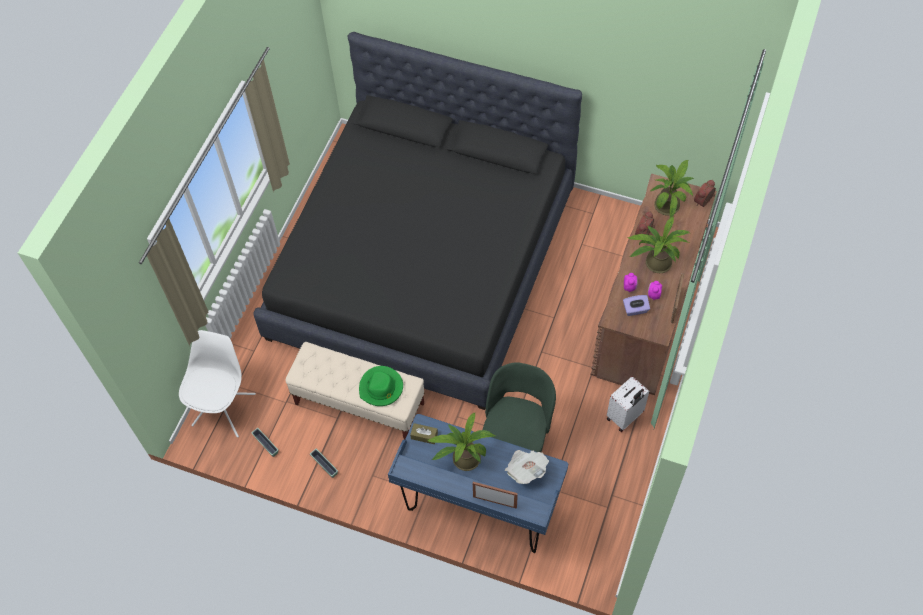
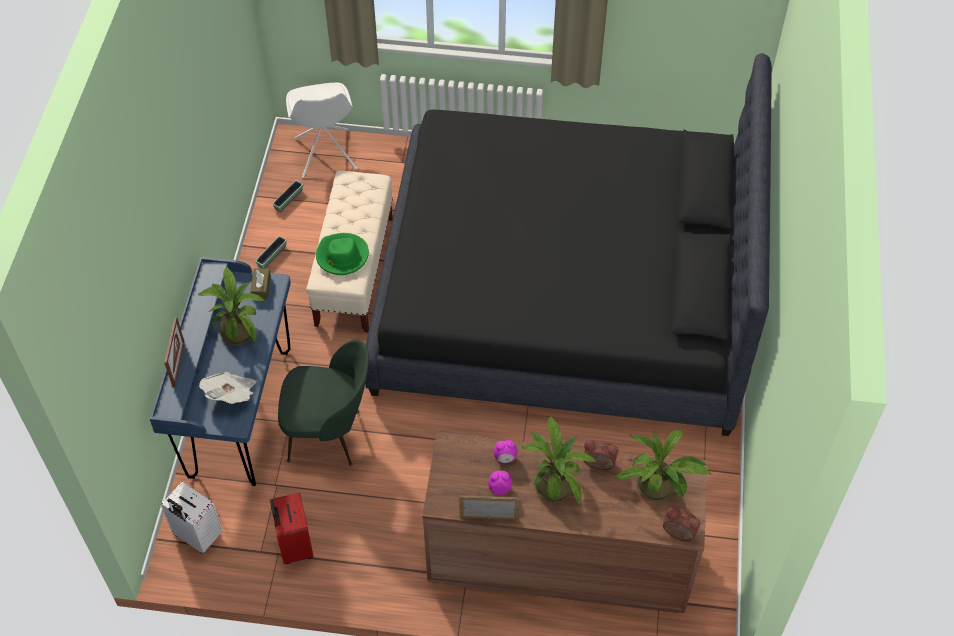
camera: 75 degrees right, 5 degrees down
white chair [179,330,256,438] -> white chair turned 75 degrees clockwise [286,83,358,178]
white suitcase [607,376,649,432] -> white suitcase moved to [161,482,223,554]
purple tissue box [623,295,650,316] -> none
none -> red suitcase [270,493,314,564]

